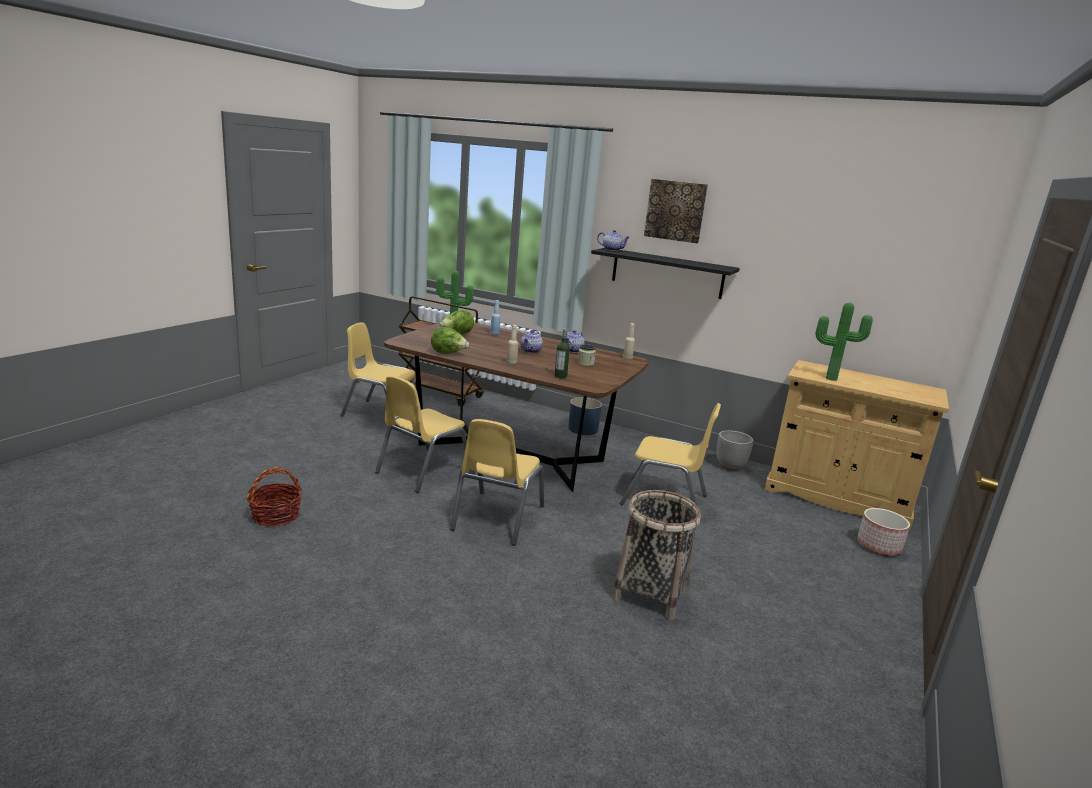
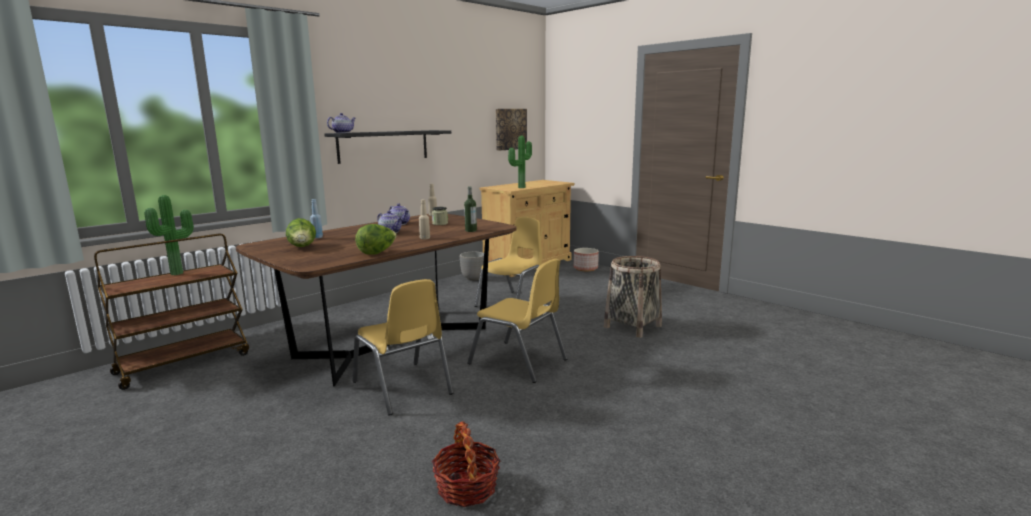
camera: 70 degrees left, 5 degrees down
yellow chair [341,322,416,426] -> none
blue planter [568,397,602,435] -> none
picture [644,179,708,243] -> picture moved to [495,109,527,151]

